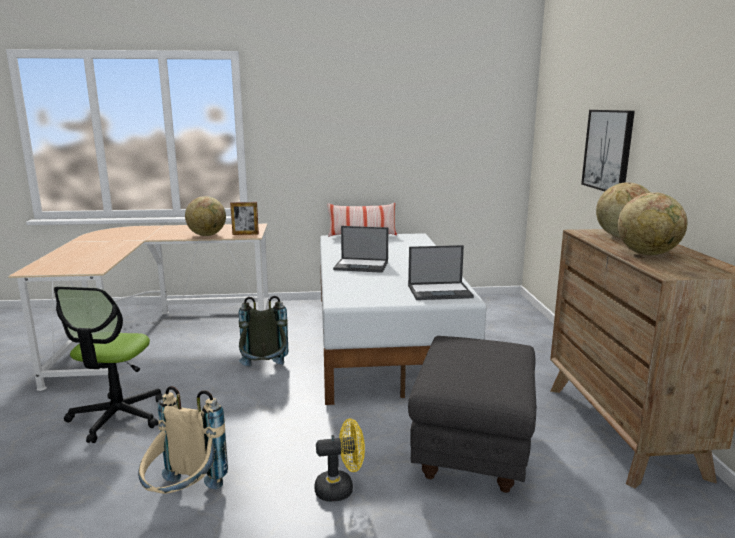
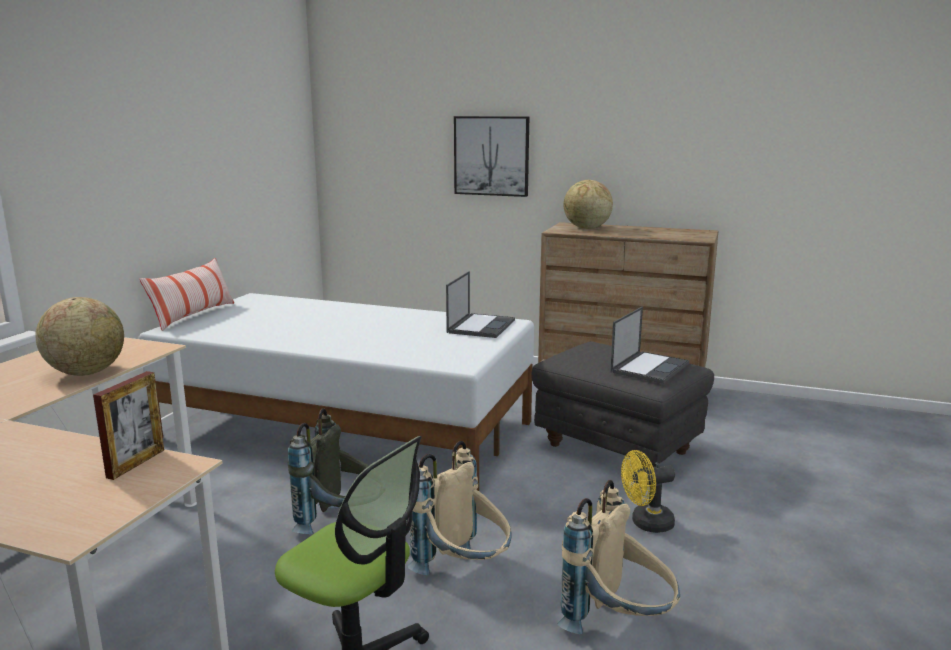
camera: 65 degrees left, 0 degrees up
picture frame [230,202,259,235] -> picture frame moved to [93,371,164,480]
yellow fan [315,419,365,502] -> yellow fan turned 120 degrees counterclockwise [621,450,675,533]
laptop [333,226,388,273] -> laptop moved to [610,307,689,384]
globe [618,192,687,255] -> none
none -> beige backpack [407,441,512,575]

